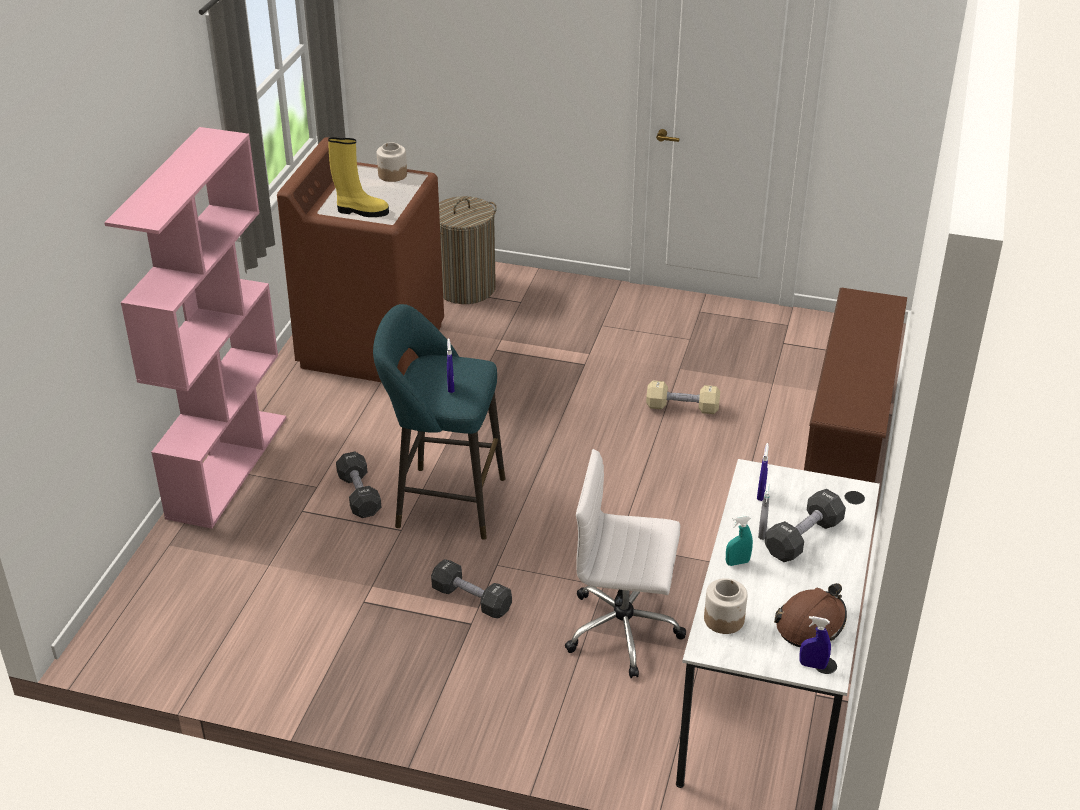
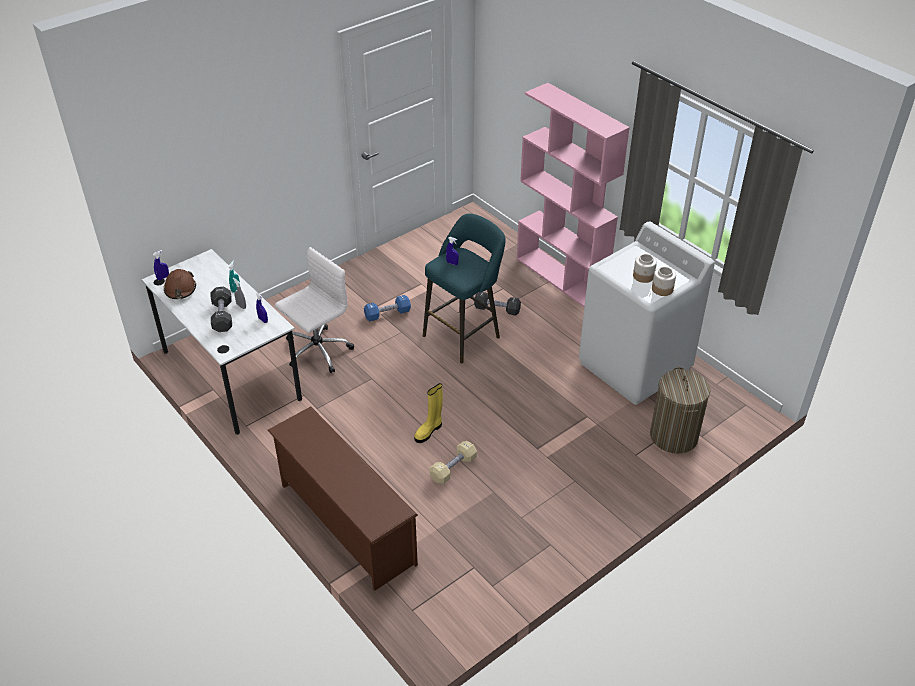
camera: 125 degrees right, 5 degrees up
brown washing machine [277,137,444,382] -> white washing machine [579,222,715,405]
yellow boot [328,137,389,217] -> yellow boot moved to [414,383,443,443]
black dumbbell [431,559,512,619] -> blue dumbbell [364,295,411,321]
jar [704,578,747,634] -> jar moved to [633,254,657,283]

